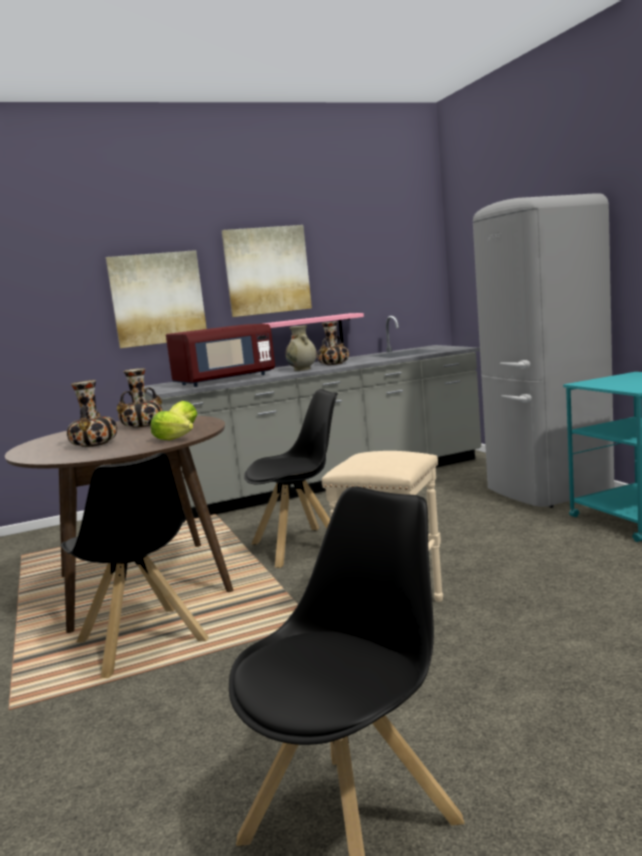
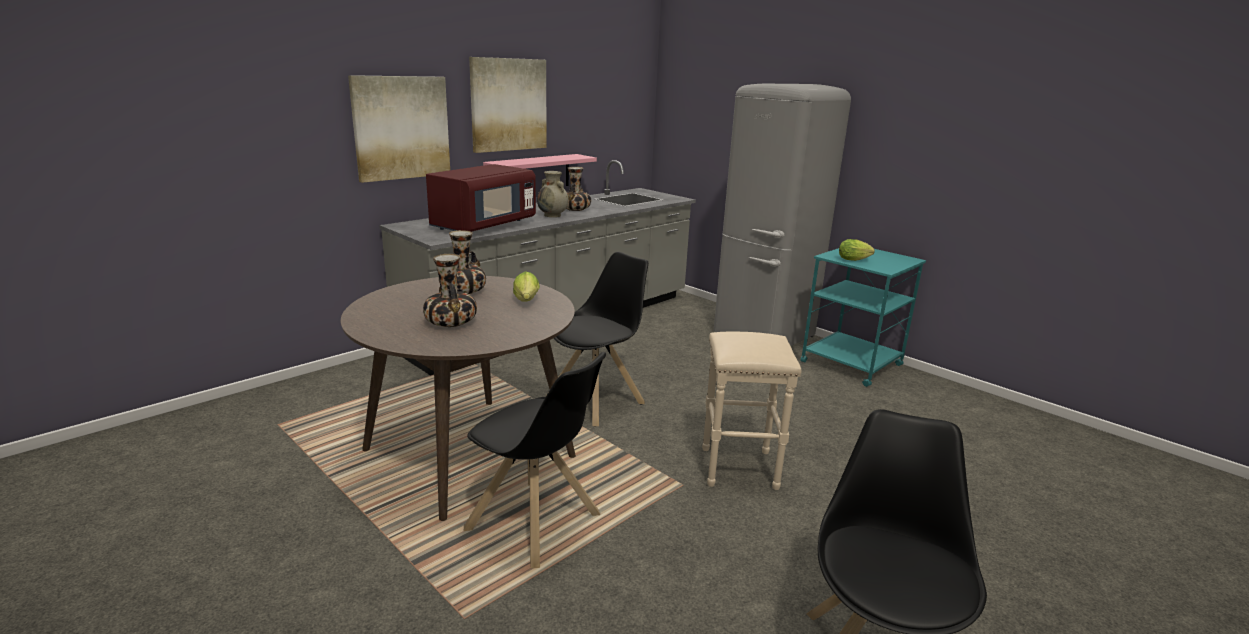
camera: 25 degrees left, 10 degrees up
lettuce [150,411,193,440] -> lettuce moved to [839,239,875,261]

